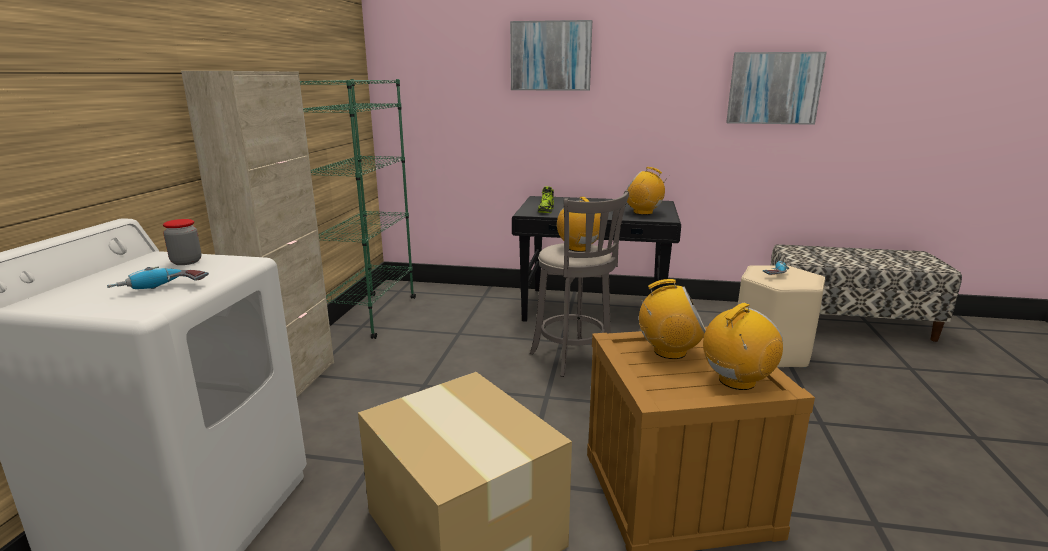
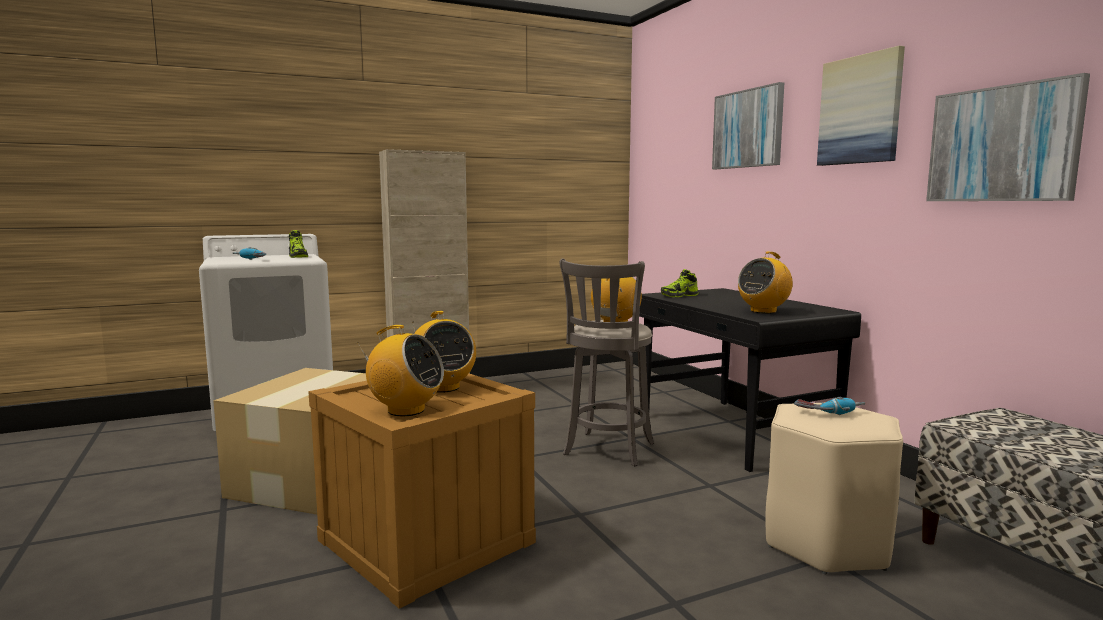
camera: 55 degrees right, 10 degrees down
jar [163,219,202,265] -> shoe [289,230,308,258]
green bookcase [300,79,416,339] -> none
radio [626,167,670,215] -> radio turned 120 degrees counterclockwise [738,252,793,314]
none -> picture [817,46,905,166]

